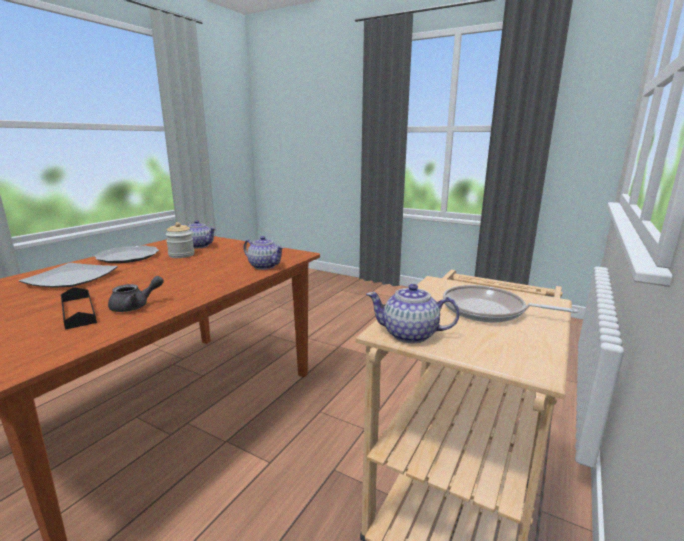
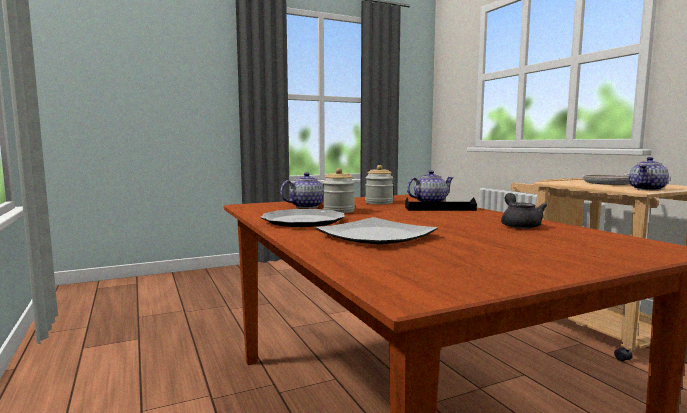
camera: 55 degrees left, 10 degrees down
black tray [61,287,97,330] -> black tray moved to [405,197,477,211]
none -> jar [365,165,393,204]

